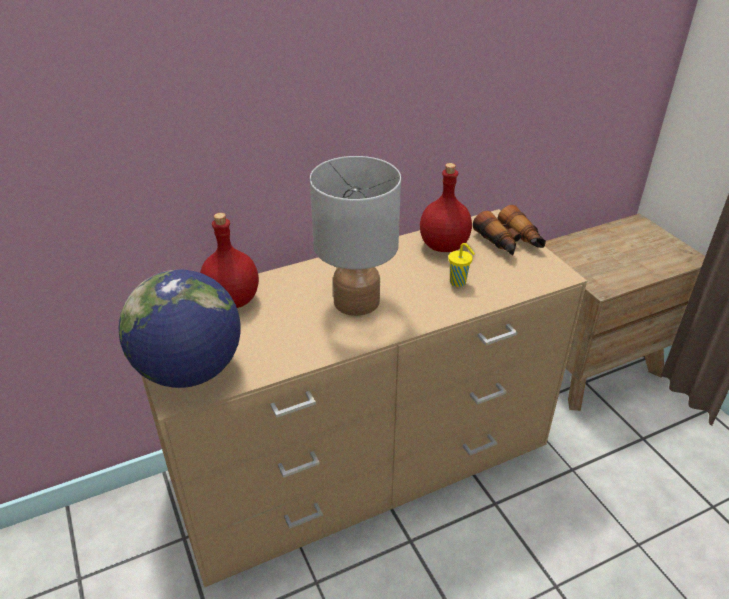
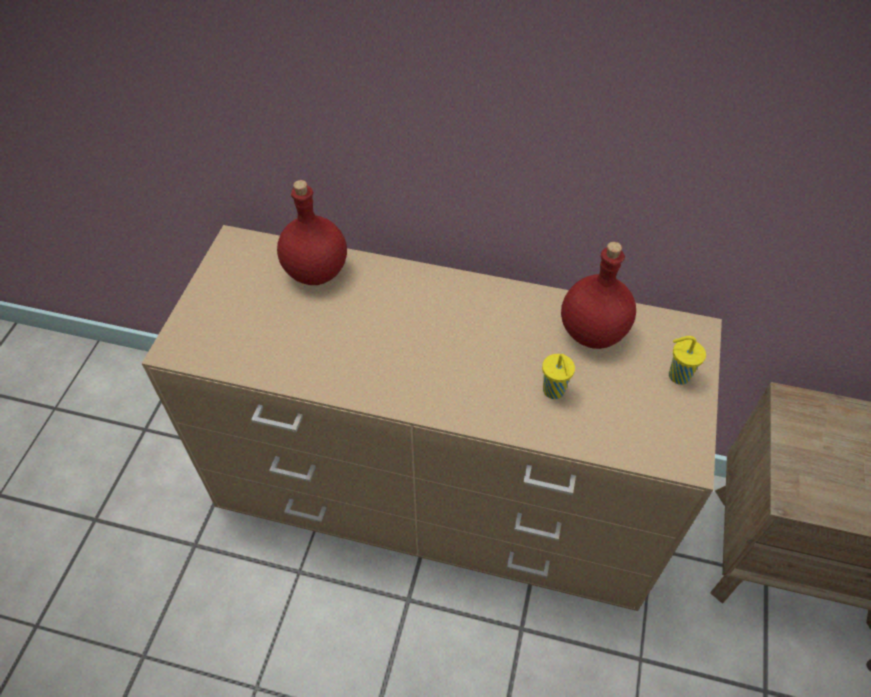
camera: 40 degrees right, 15 degrees up
globe [118,270,241,388] -> none
grey table lamp [310,156,401,316] -> none
binoculars [473,205,546,256] -> yellow cup [669,336,706,385]

